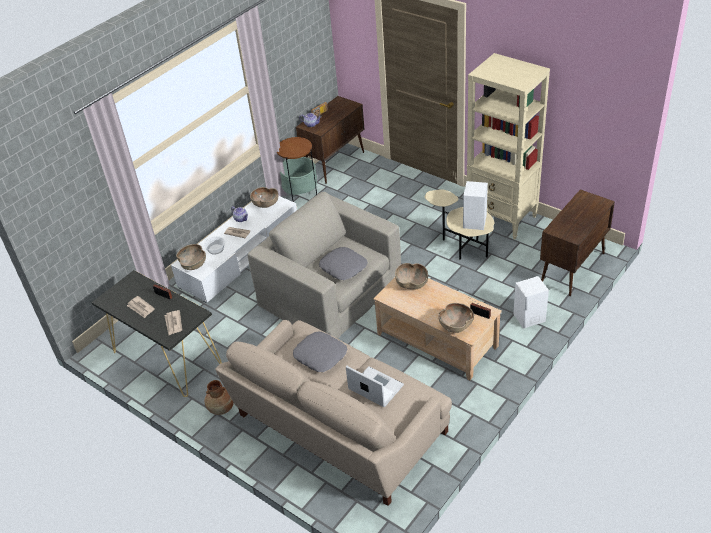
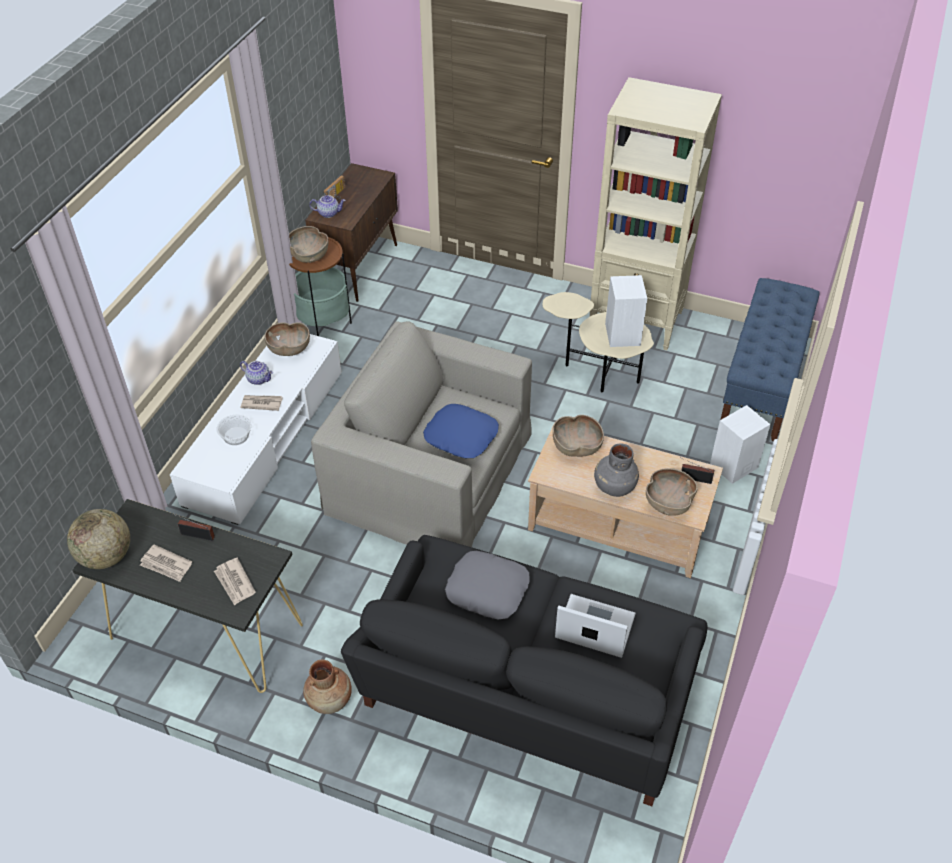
camera: 20 degrees left, 5 degrees up
brown bowl [176,244,206,270] -> brown bowl moved to [289,226,329,263]
beige sofa [215,320,452,506] -> black sofa [341,535,707,806]
grey pillow [319,247,368,280] -> blue pillow [423,404,499,458]
brown cabinet [540,189,615,296] -> blue bench [721,278,820,441]
none -> globe [67,509,130,569]
none -> grey vase [594,444,639,497]

